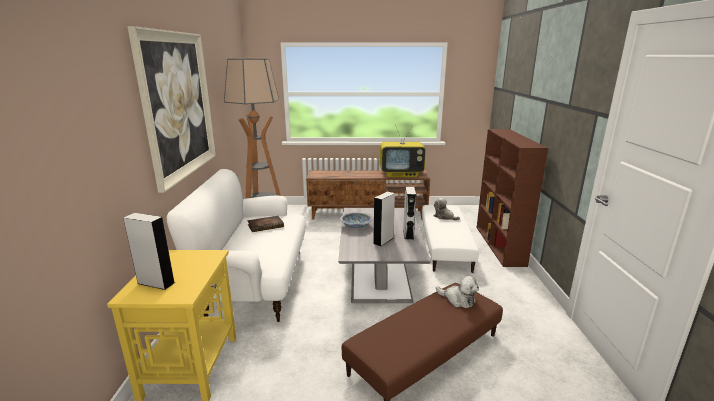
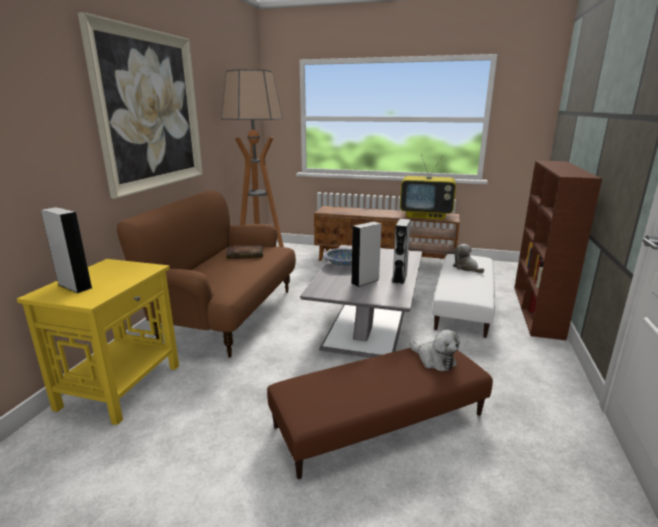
camera: 15 degrees right, 0 degrees up
white sofa [167,169,306,322] -> brown sofa [117,190,296,358]

